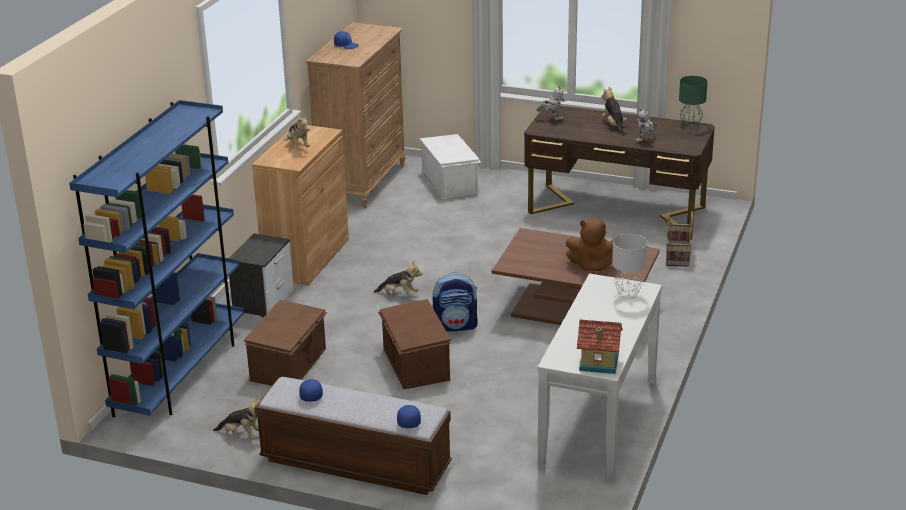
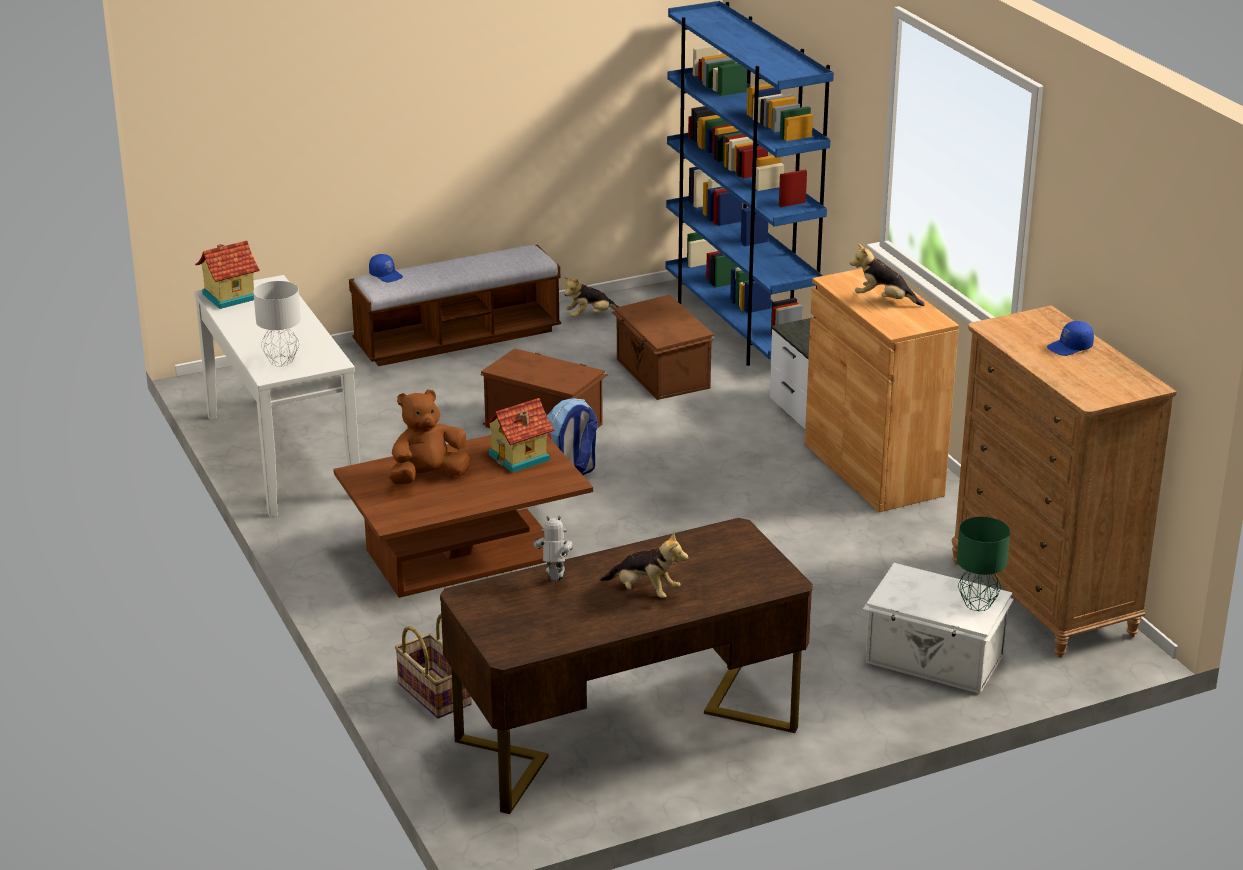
camera: 135 degrees right, 0 degrees up
blue cap [299,379,323,402] -> none
plush toy [374,260,423,297] -> none
toy robot [536,85,566,121] -> none
green table lamp [679,76,708,128] -> green table lamp moved to [957,517,1010,611]
none -> toy house [483,398,554,473]

